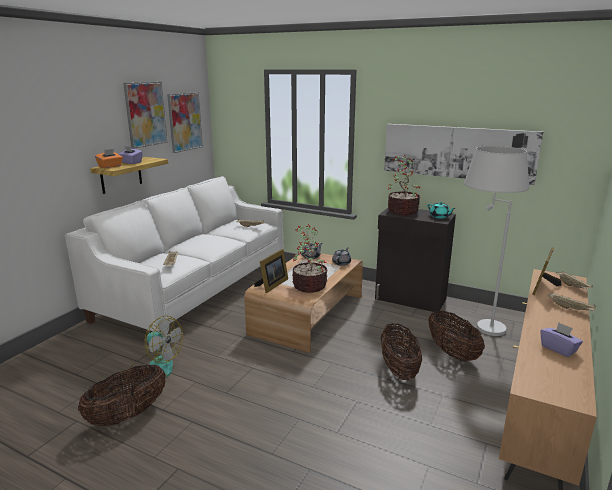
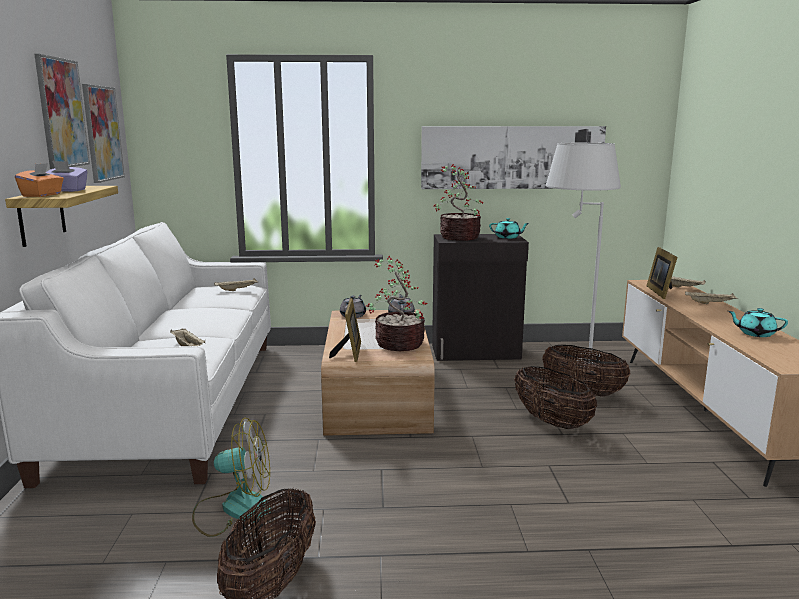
camera: 30 degrees left, 5 degrees down
purple tissue box [540,322,583,357] -> turquoise teapot [728,308,788,337]

